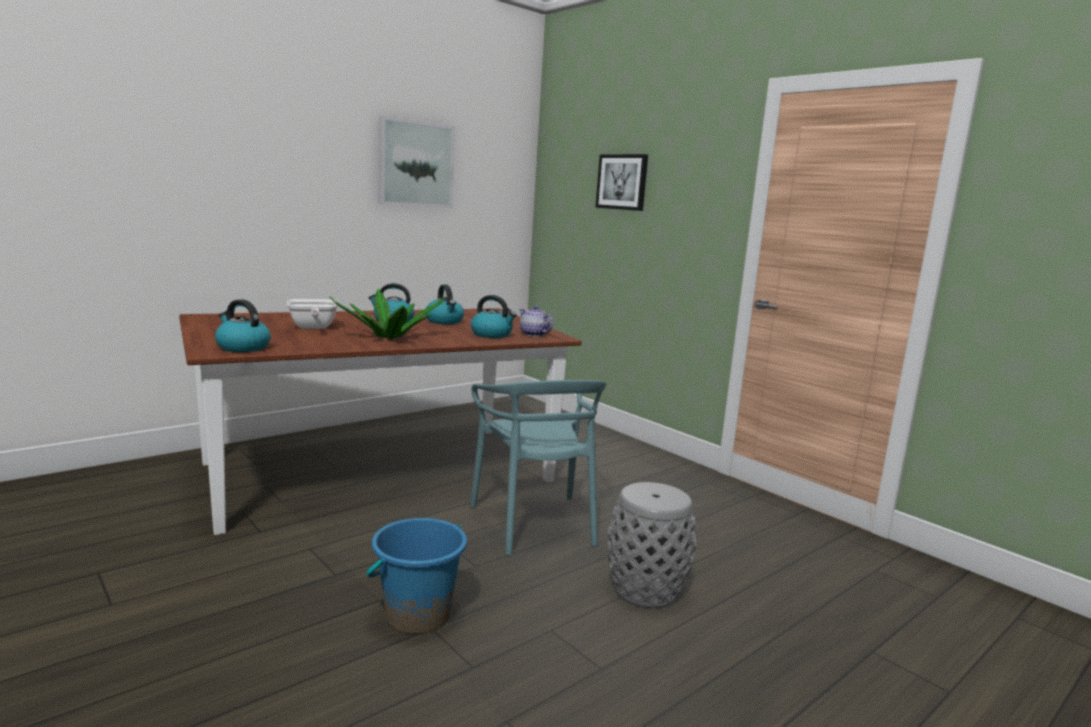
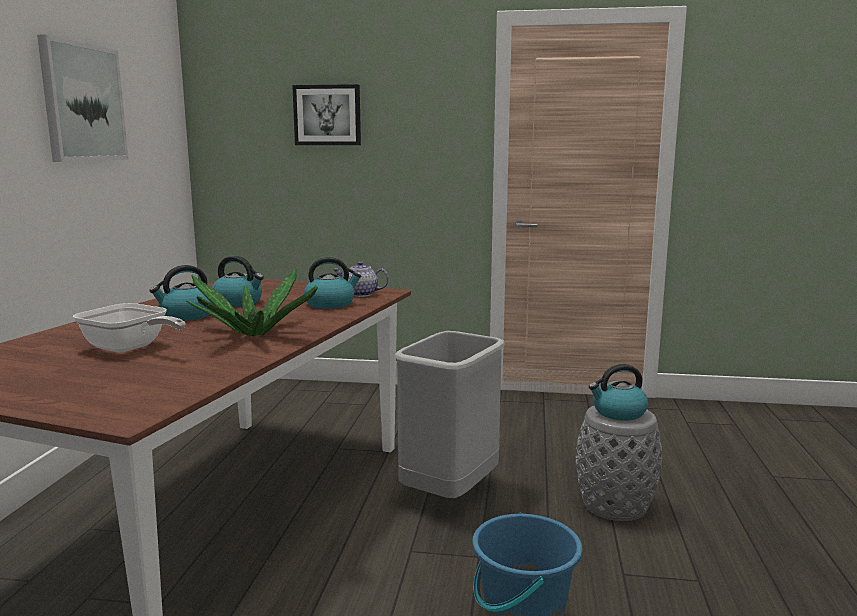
camera: 40 degrees left, 0 degrees up
kettle [215,299,271,352] -> kettle moved to [589,364,648,421]
turquoise chair [470,380,606,555] -> grey trash can [394,331,505,498]

